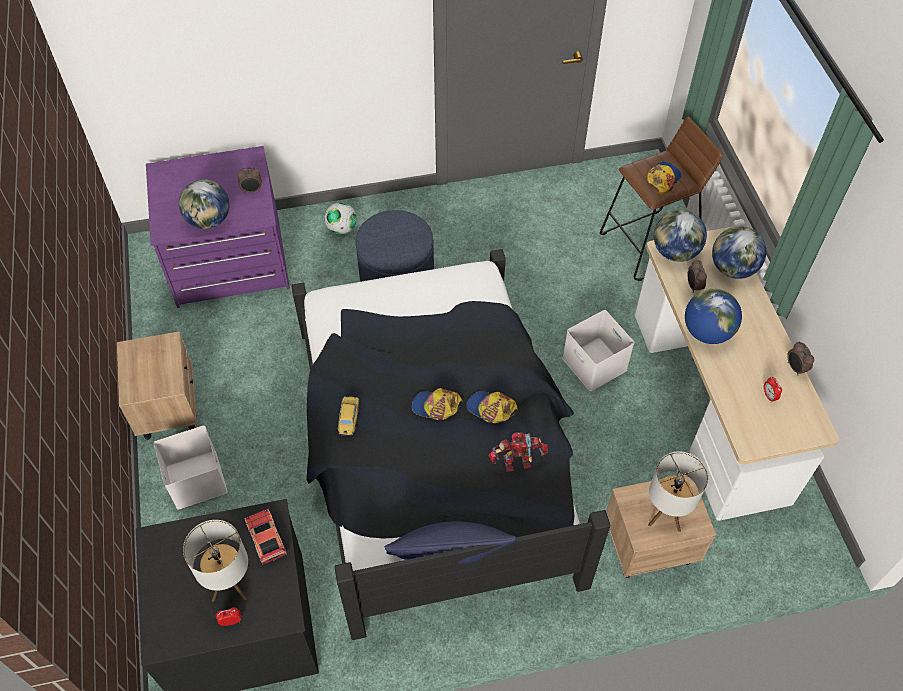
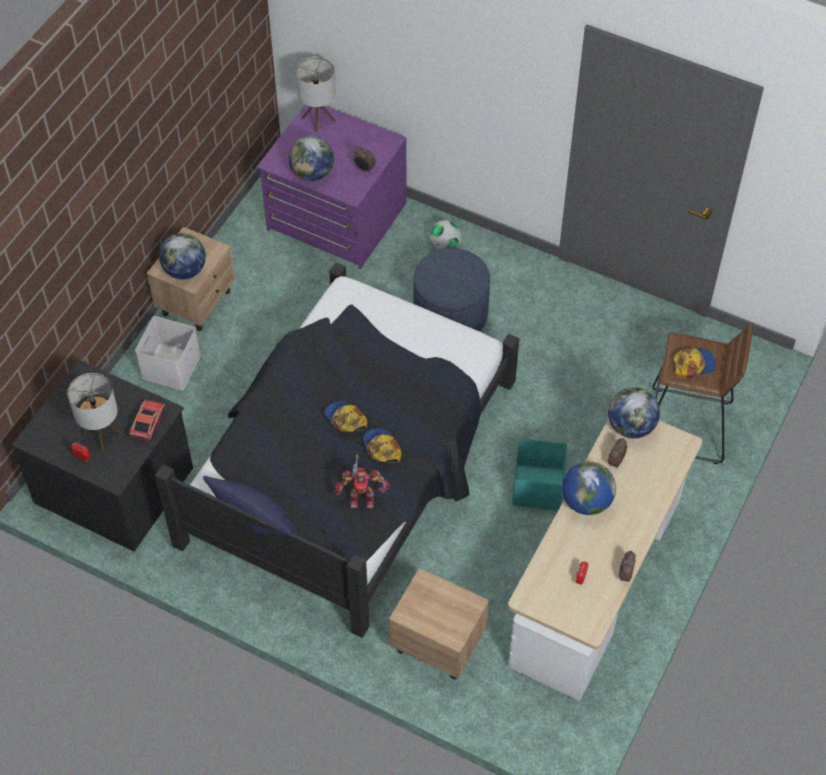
camera: 40 degrees right, 0 degrees up
toy car [338,396,360,436] -> none
toy robot [489,432,548,472] -> toy robot turned 150 degrees clockwise [335,455,390,508]
white storage box [562,310,634,391] -> turquoise storage box [512,439,567,511]
table lamp [648,451,708,532] -> table lamp moved to [296,57,336,132]
globe [712,226,766,279] -> globe moved to [159,233,206,280]

